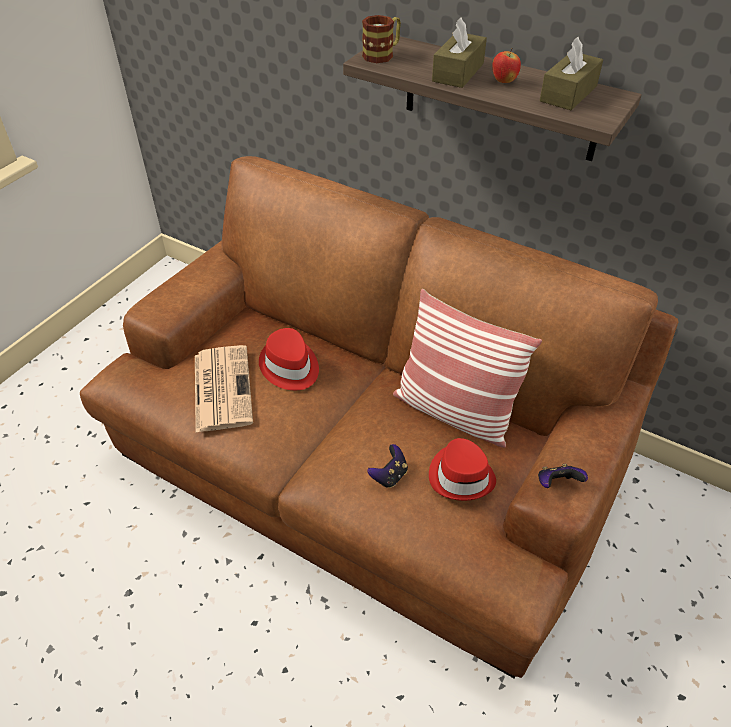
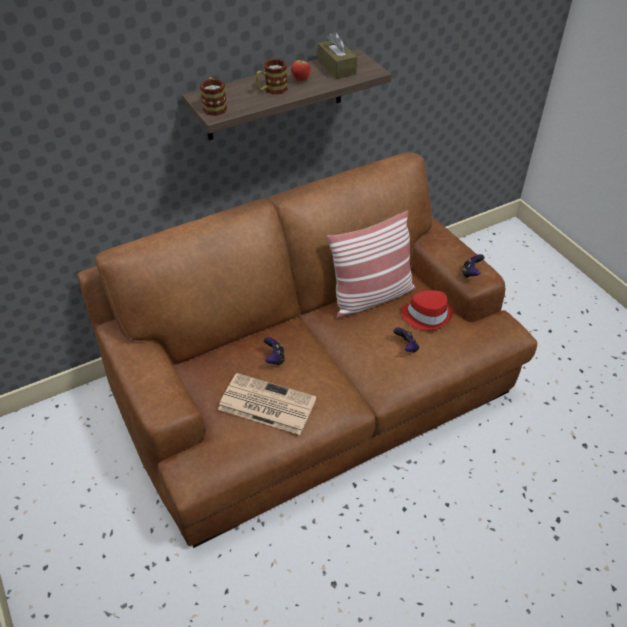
camera: 60 degrees left, 0 degrees up
red hat [259,328,319,390] -> game controller [264,337,285,365]
brown tissue box [432,18,487,88] -> mug [256,59,288,95]

